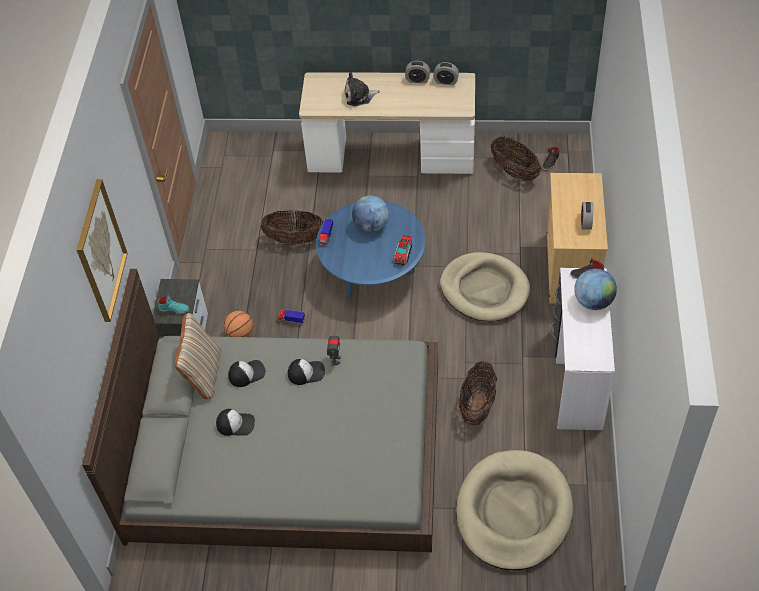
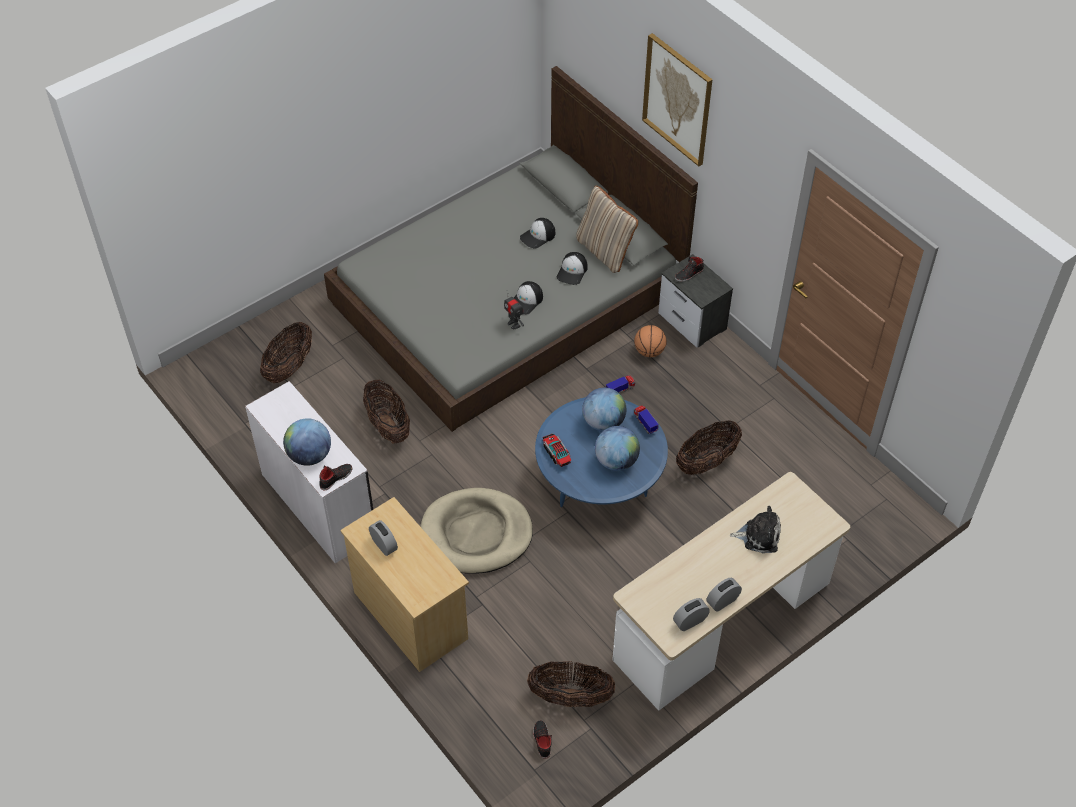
camera: 135 degrees right, 0 degrees up
turquoise shoe [157,294,189,314] -> black shoe [675,257,704,282]
plush toy [344,72,380,106] -> plush toy turned 60 degrees clockwise [730,506,781,553]
beige dog bed [456,450,573,570] -> basket [260,322,312,383]
none -> globe [582,388,627,431]

